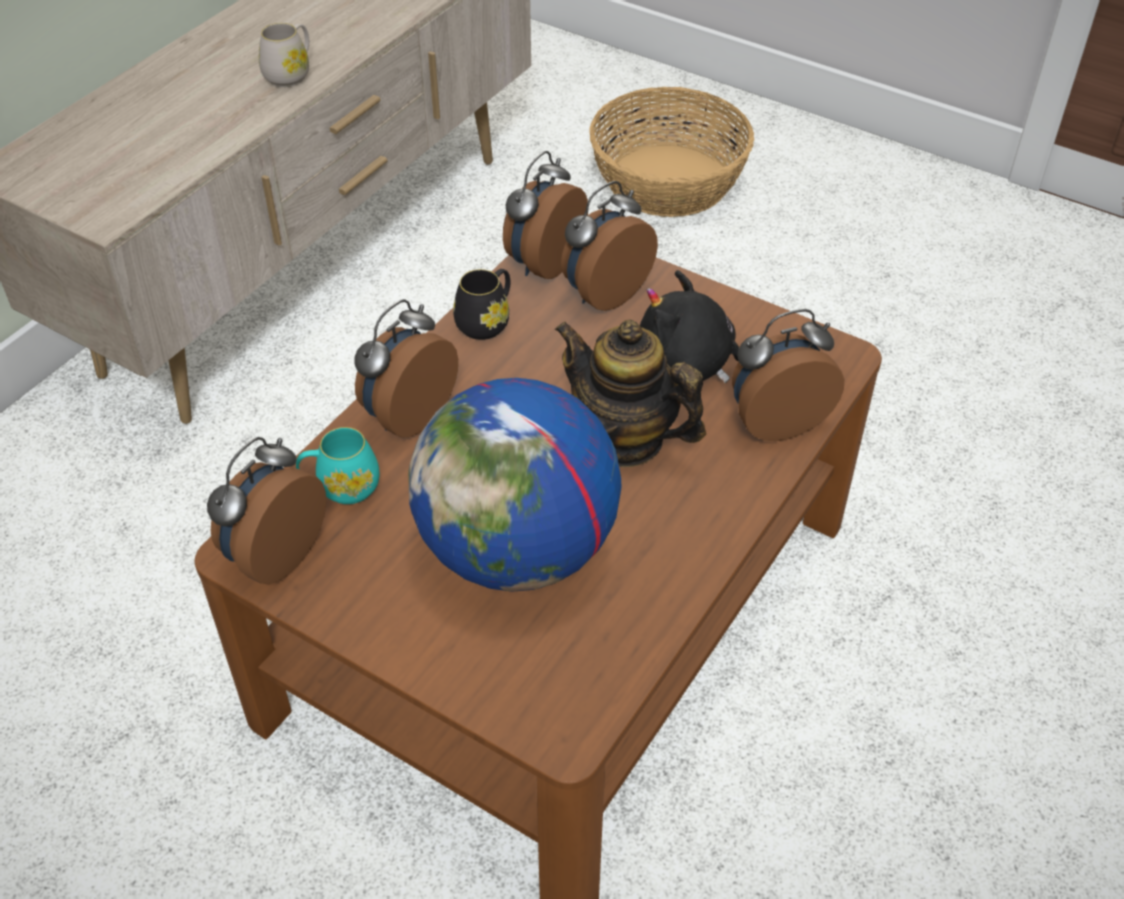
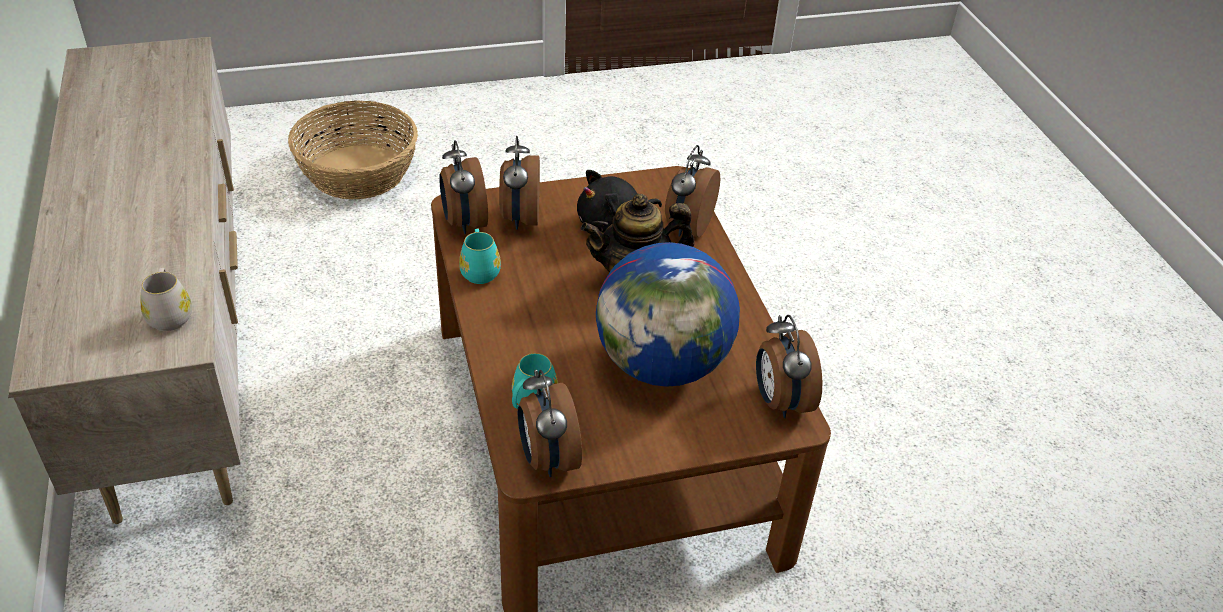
camera: 50 degrees left, 5 degrees down
white mug [259,23,309,87] -> white mug moved to [141,268,192,331]
alarm clock [355,299,458,438] -> alarm clock moved to [756,315,822,418]
black mug [453,269,510,340] -> turquoise mug [459,229,501,284]

